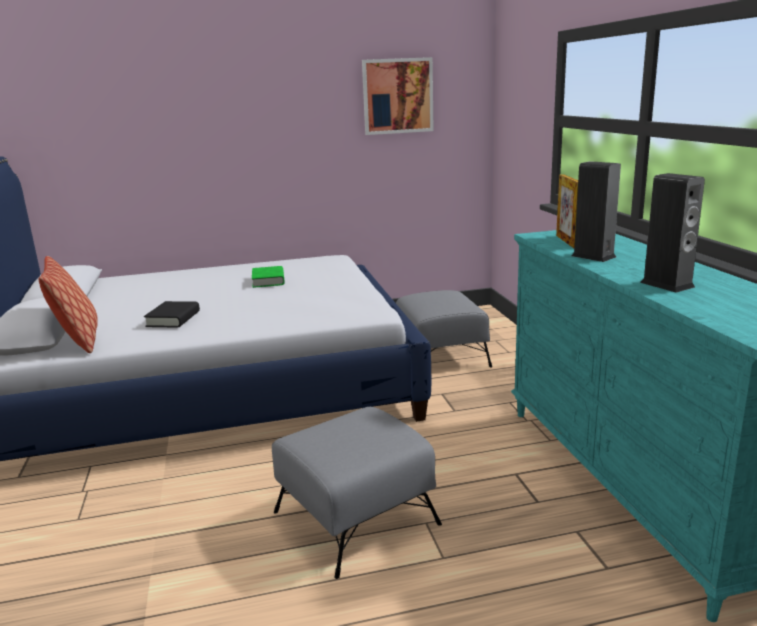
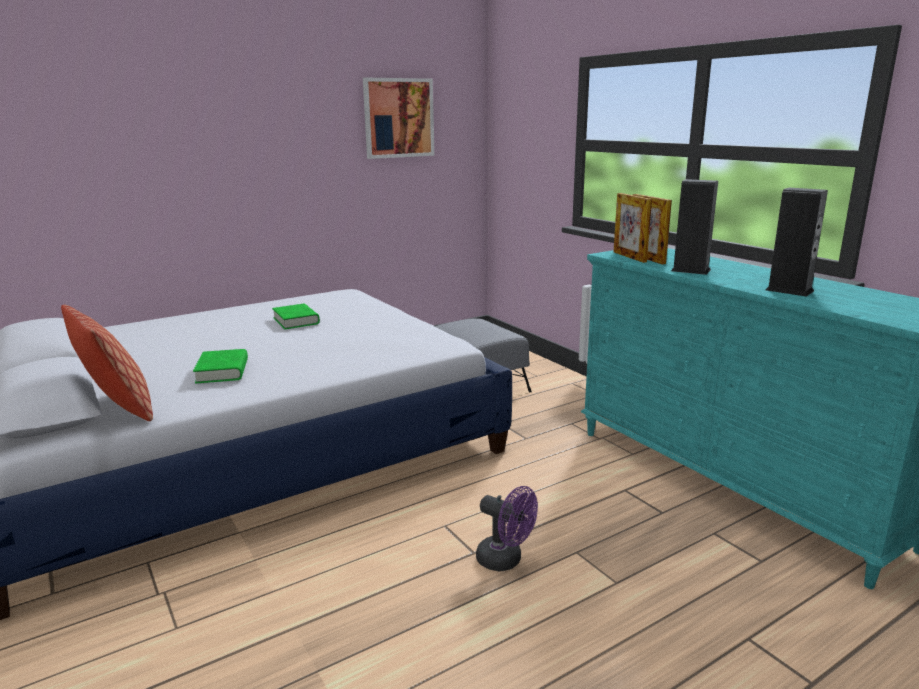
camera: 20 degrees left, 0 degrees up
black book [144,301,200,328] -> green book [193,349,248,384]
grey ottoman [272,407,442,579] -> purple fan [476,486,538,571]
none -> picture frame [613,193,652,263]

